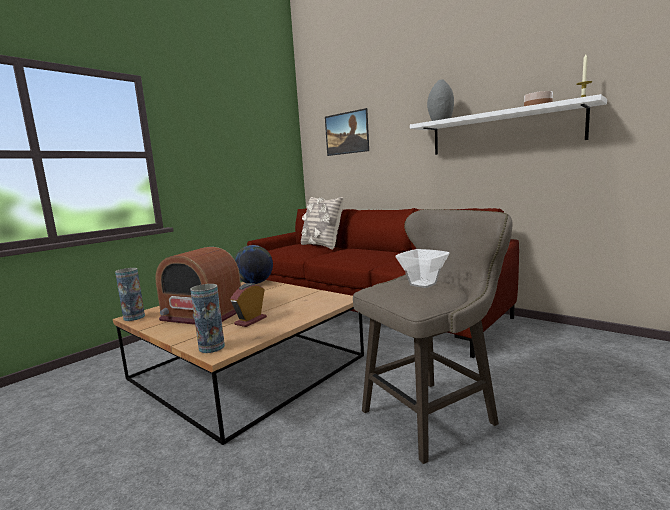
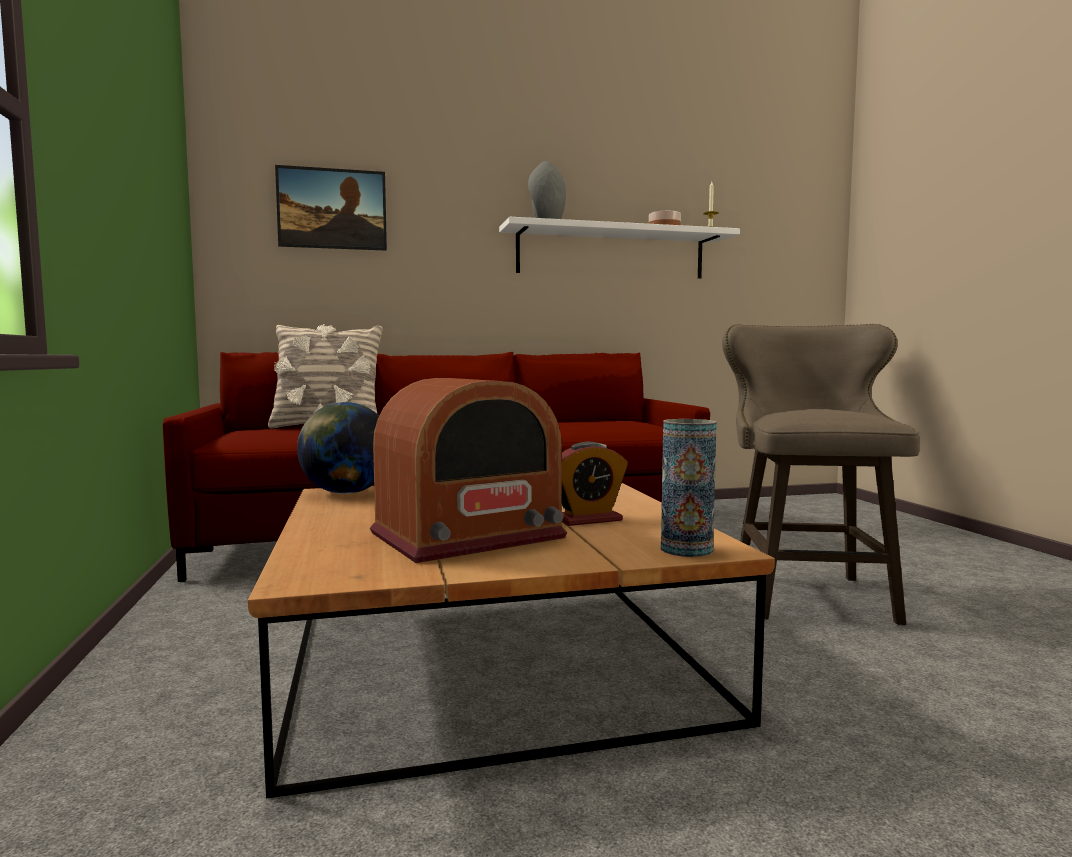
camera: 55 degrees left, 5 degrees down
vase [115,268,145,321] -> none
alarm clock [230,283,267,327] -> alarm clock turned 90 degrees counterclockwise [562,441,628,526]
bowl [395,249,450,288] -> none

